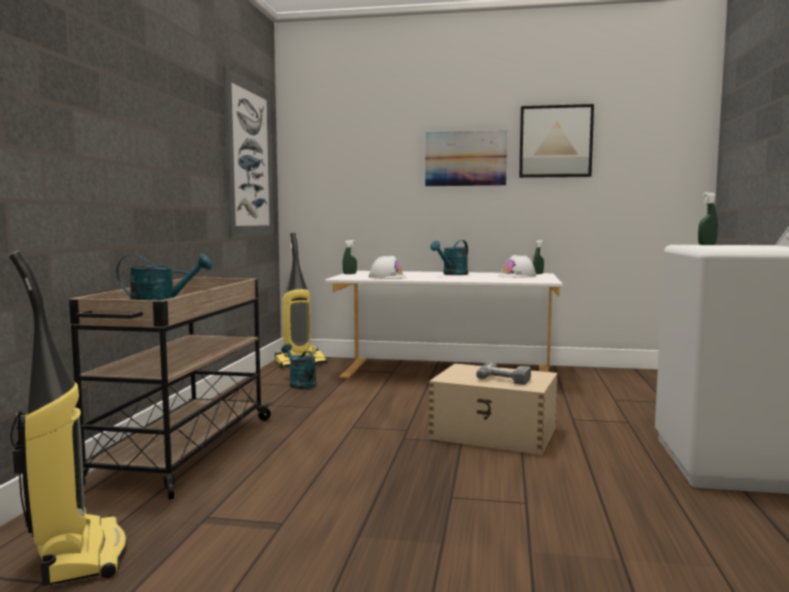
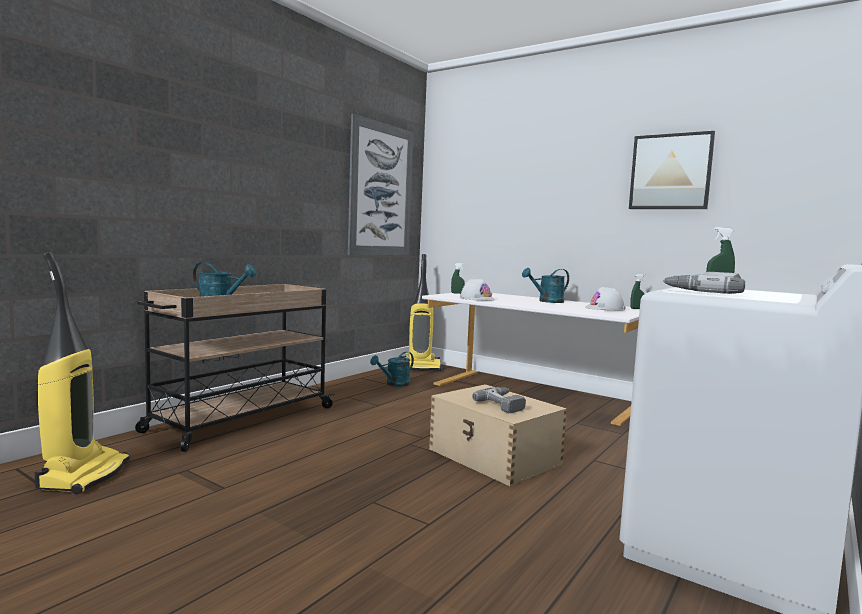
camera: 25 degrees right, 0 degrees up
turquoise watering can [281,344,316,389] -> turquoise watering can turned 120 degrees counterclockwise [370,352,414,387]
picture [425,130,507,186] -> none
none -> power drill [663,272,745,294]

